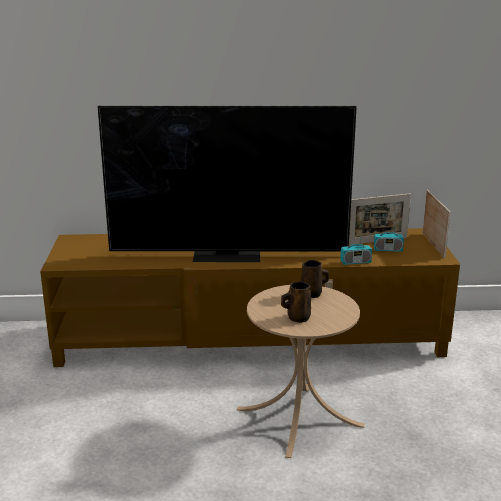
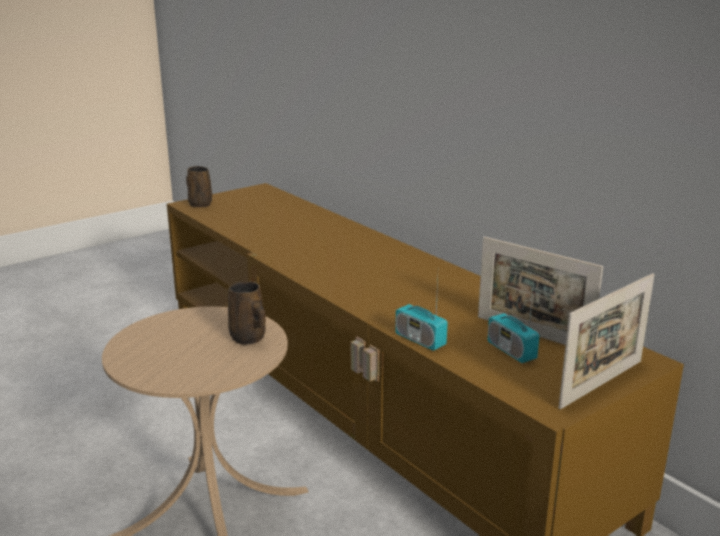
camera: 55 degrees right, 0 degrees up
television [98,106,357,262] -> none
brown mug [281,282,311,323] -> brown mug moved to [186,166,212,207]

